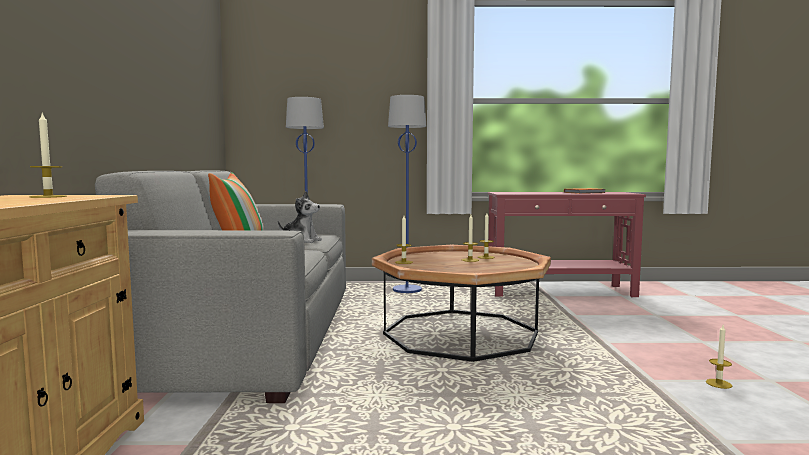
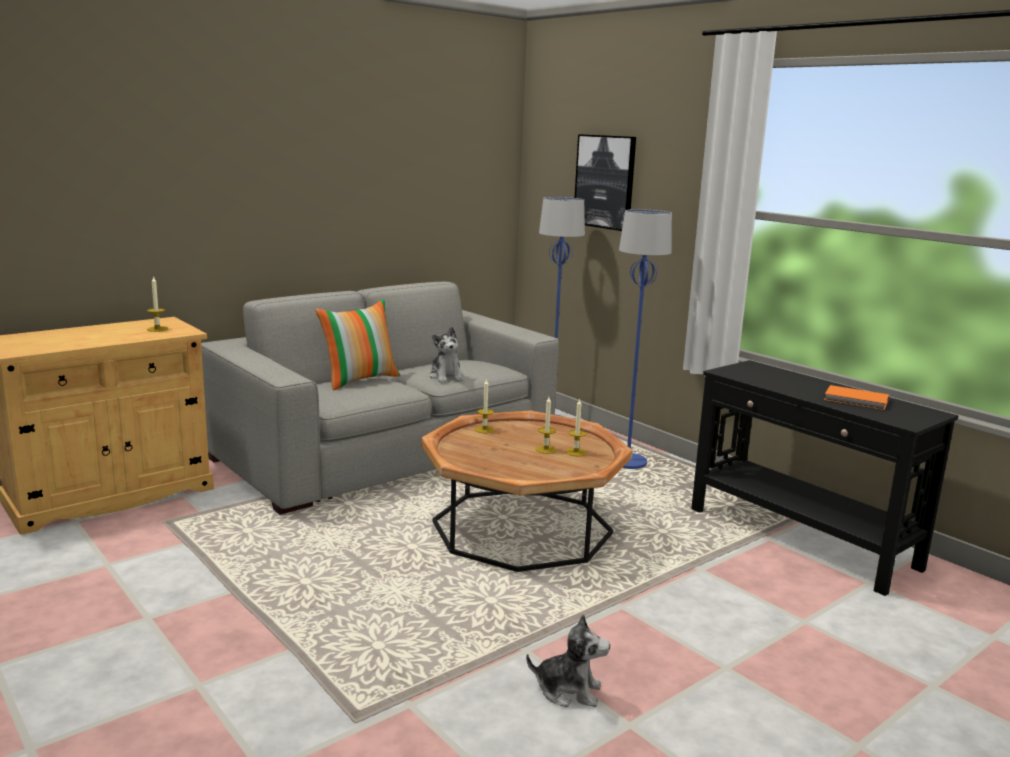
camera: 50 degrees right, 10 degrees up
red console table [488,192,646,297] -> black console table [691,360,959,596]
candle [706,325,732,389] -> plush toy [526,614,610,707]
none -> picture [575,134,636,231]

